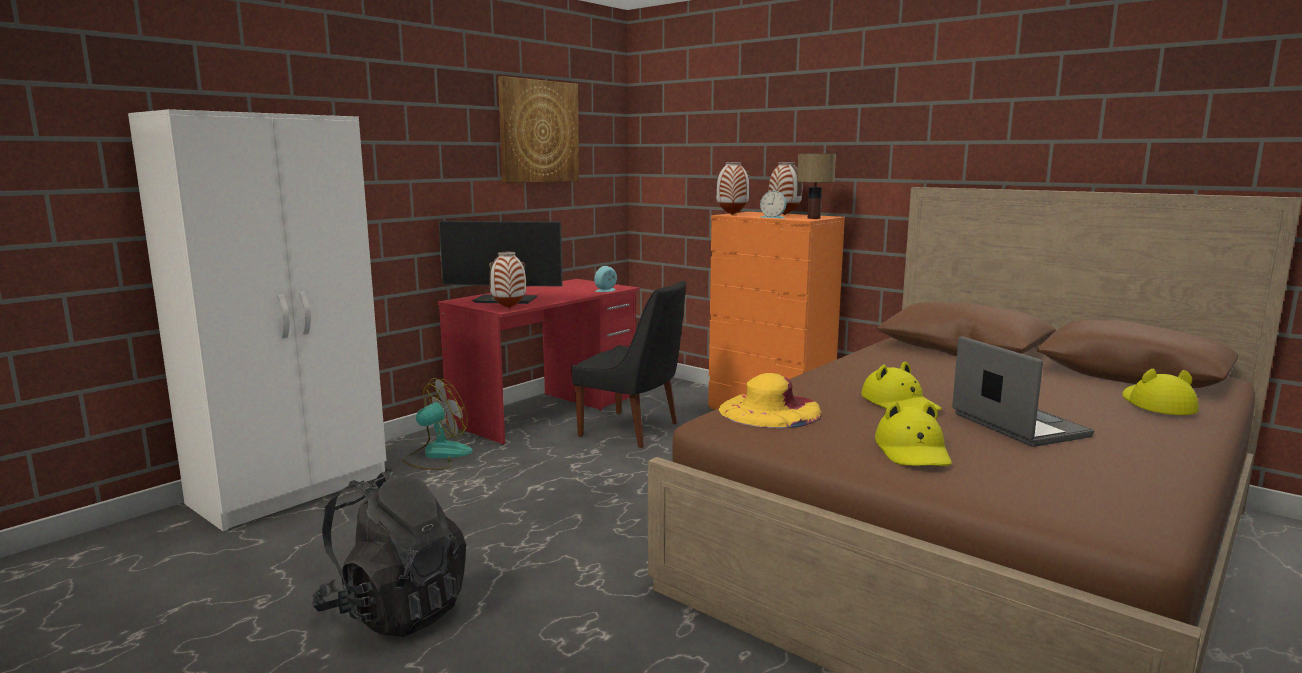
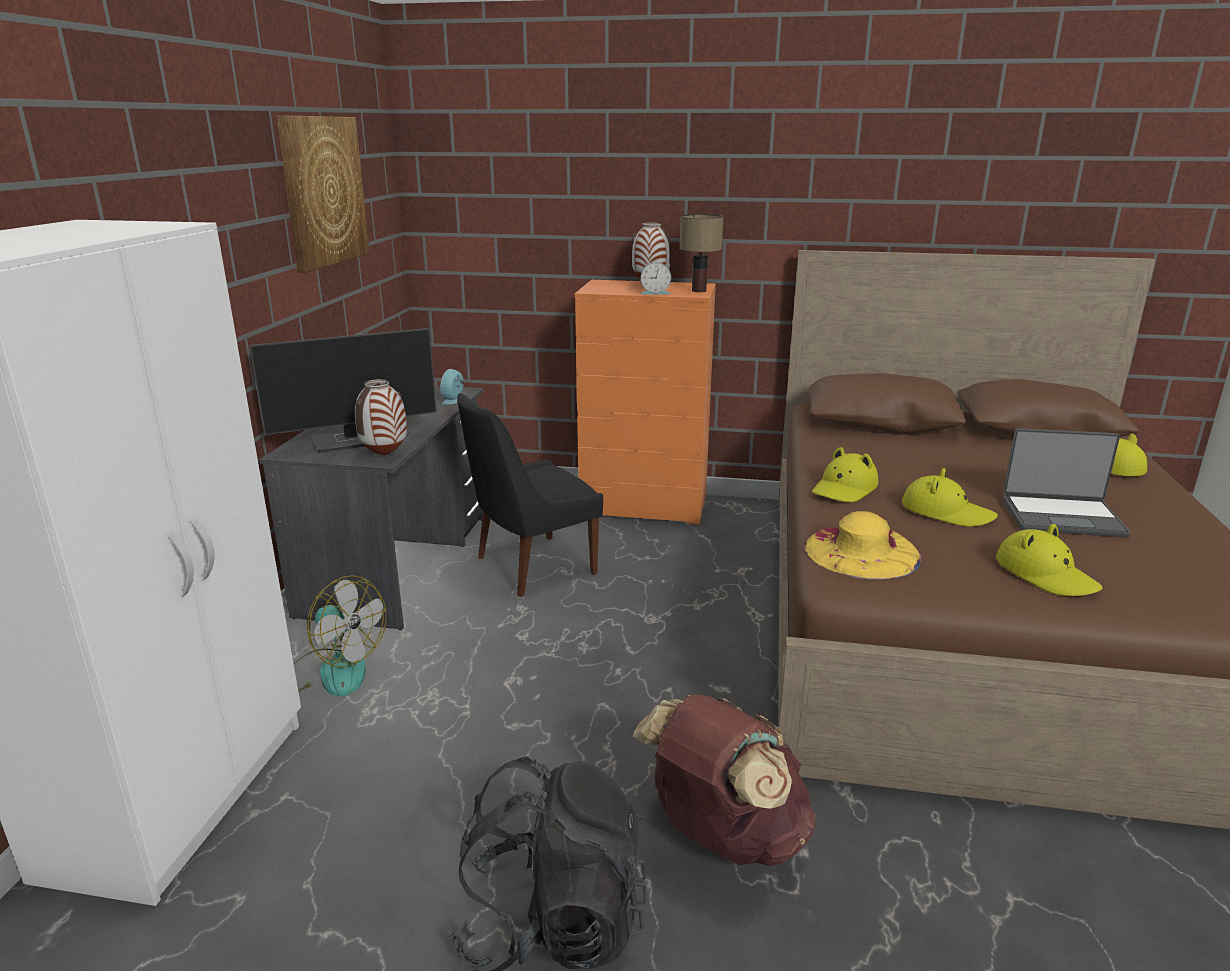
camera: 30 degrees left, 10 degrees up
fan [402,378,473,470] -> fan turned 105 degrees clockwise [293,575,386,696]
red desk [438,279,640,445] -> grey desk [259,386,484,630]
black chair [571,280,686,448] -> black chair turned 150 degrees clockwise [457,393,603,597]
vase [716,162,750,215] -> none
laptop [952,336,1094,447] -> laptop turned 150 degrees clockwise [1003,428,1131,537]
none -> brown backpack [633,694,816,866]
none -> yellow hat [812,447,878,502]

